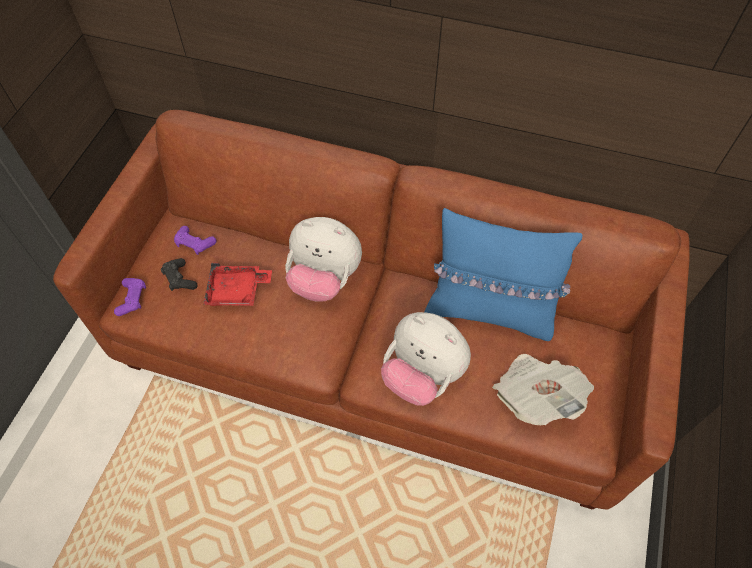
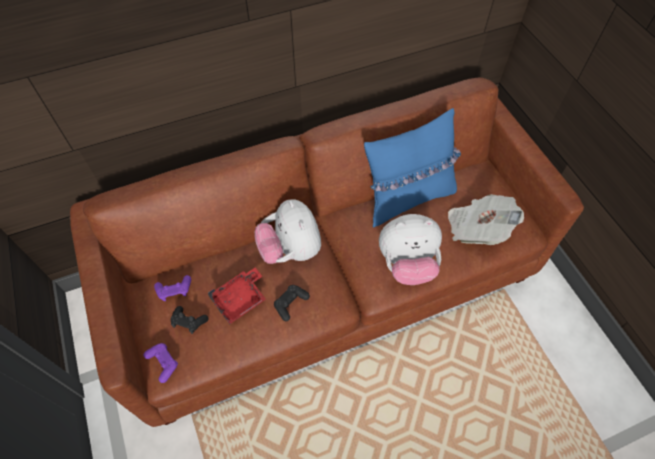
camera: 40 degrees left, 0 degrees up
plush toy [285,217,362,302] -> plush toy turned 90 degrees clockwise [254,199,321,264]
none -> black game controller [274,285,310,321]

